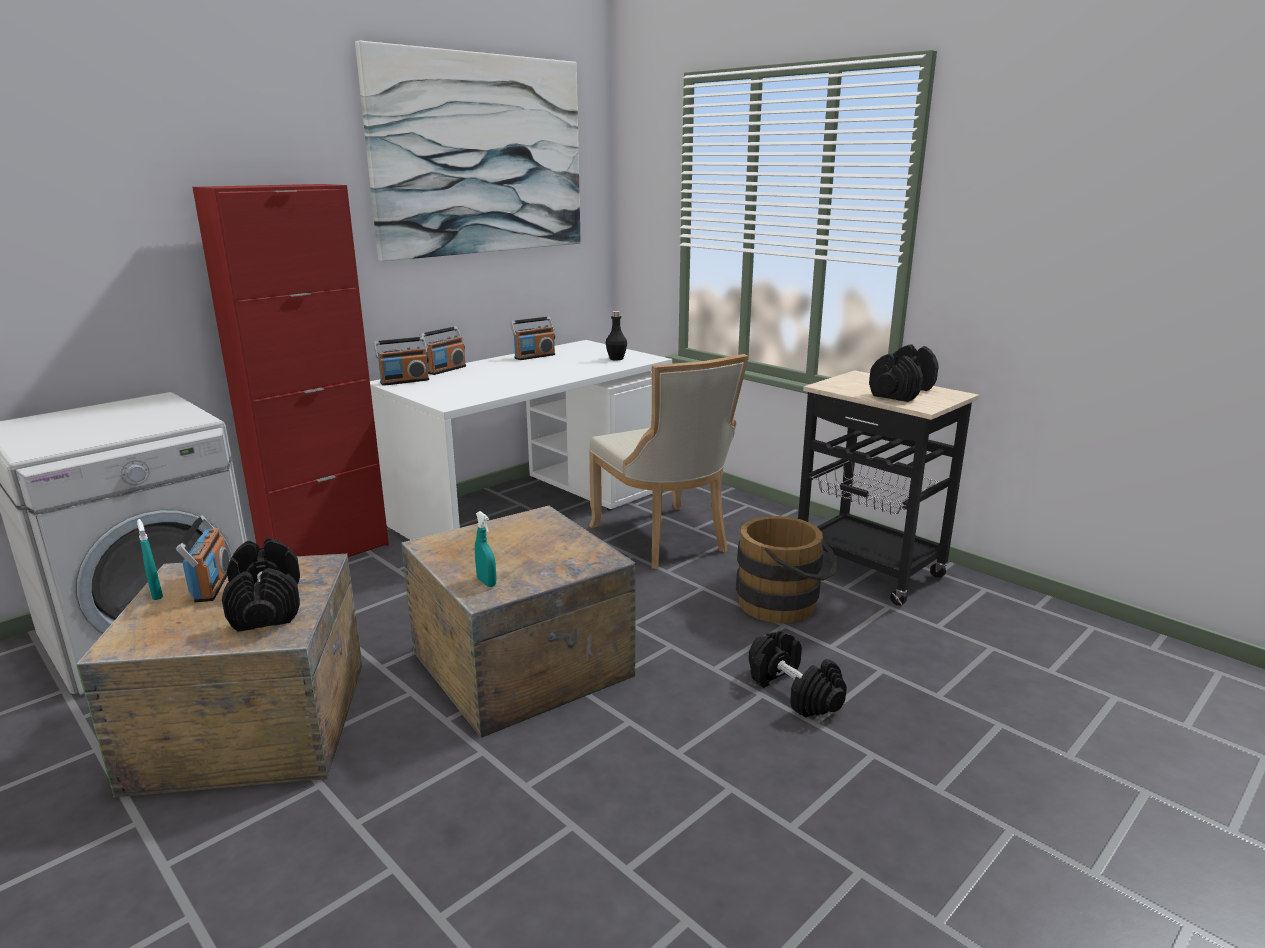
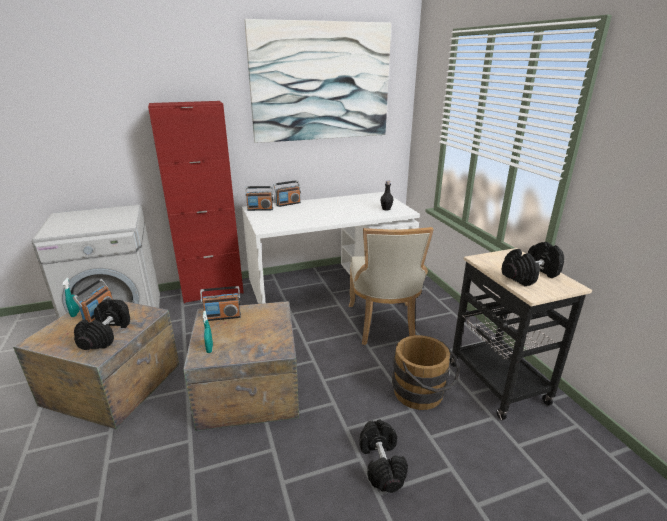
camera: 25 degrees right, 5 degrees up
radio [510,316,555,360] -> radio moved to [200,286,241,321]

